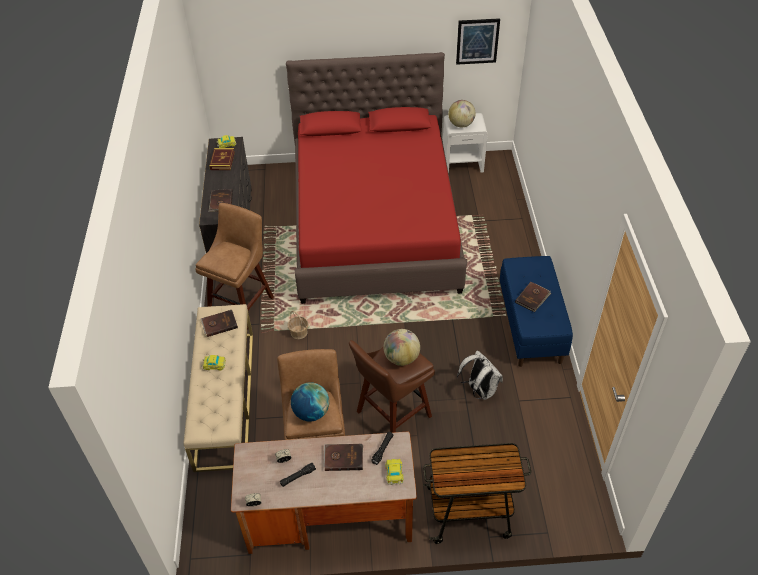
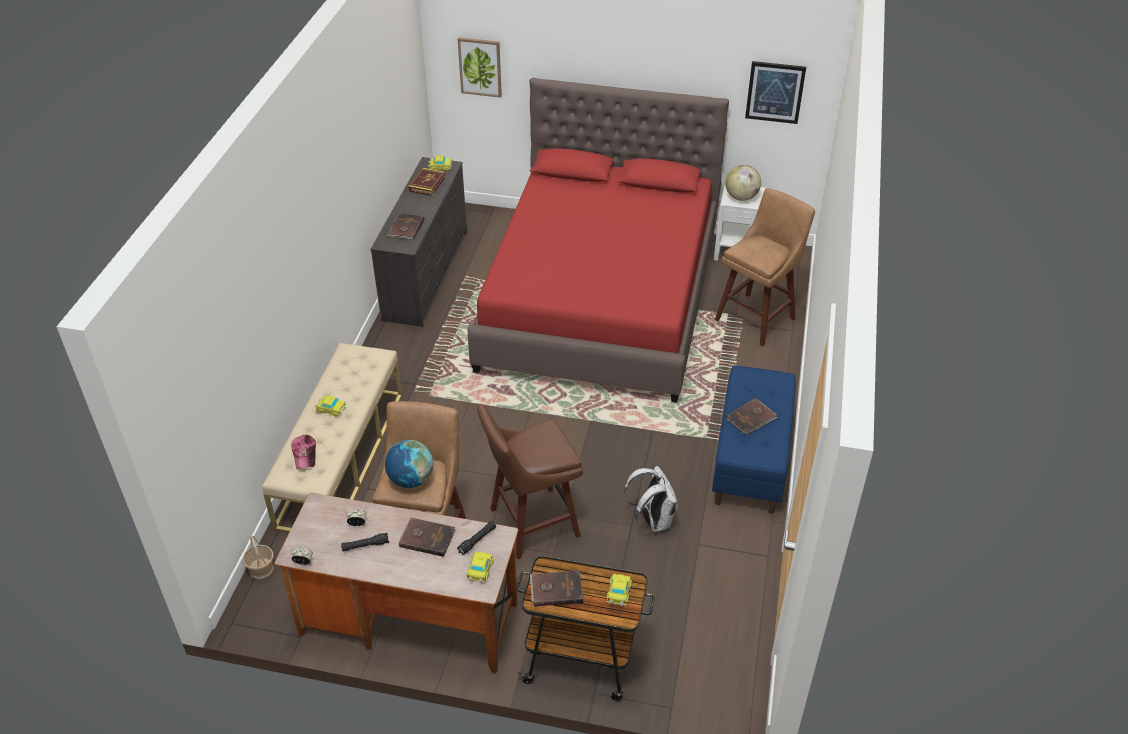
camera: 15 degrees right, 5 degrees down
brown stool [195,203,273,330] -> brown stool moved to [715,188,815,347]
brown book [201,310,238,337] -> brown book moved to [530,571,583,606]
basket [288,310,308,339] -> basket moved to [243,536,274,579]
globe [384,329,420,366] -> none
none -> cap [291,435,316,469]
none -> picture [458,37,502,98]
none -> toy car [607,574,632,606]

